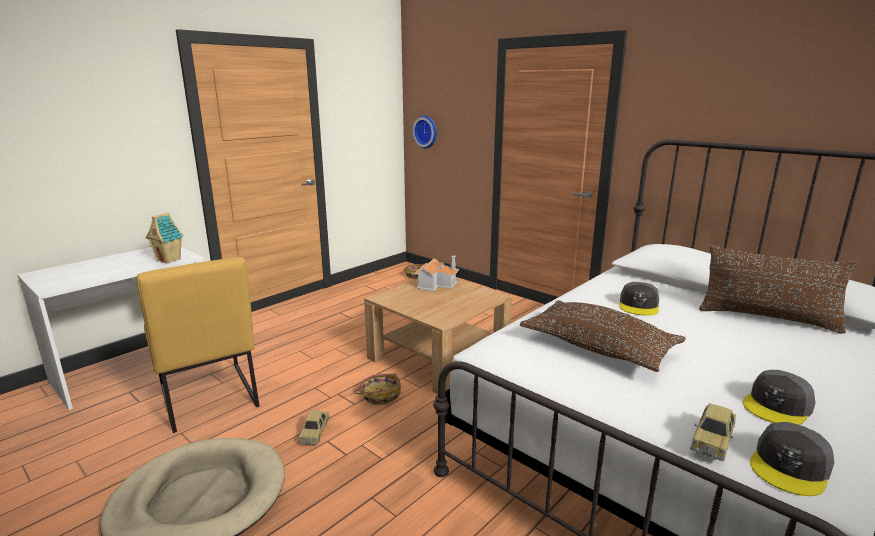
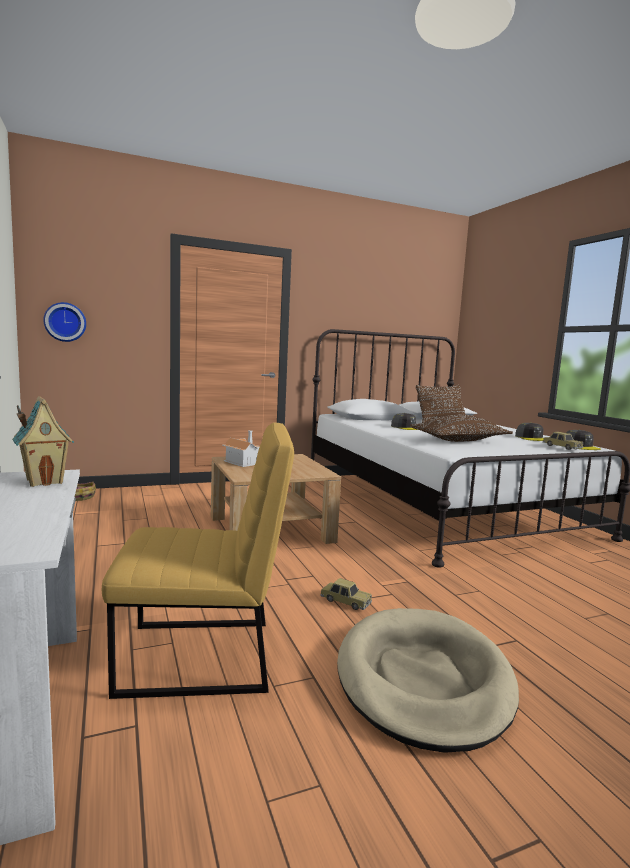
camera: 65 degrees left, 10 degrees down
basket [354,373,401,405] -> none

